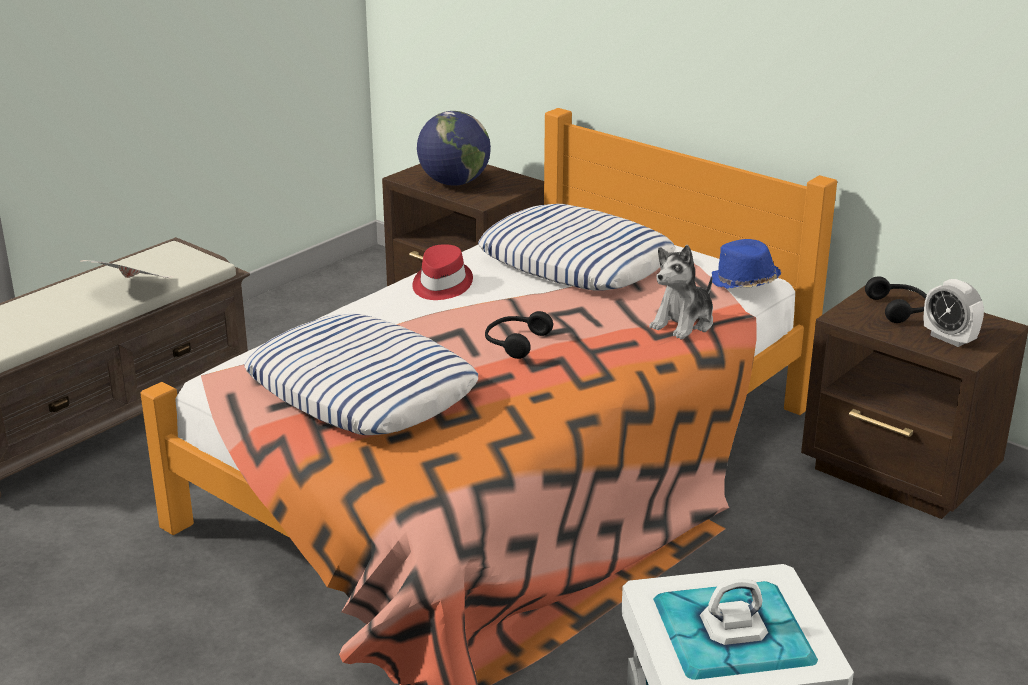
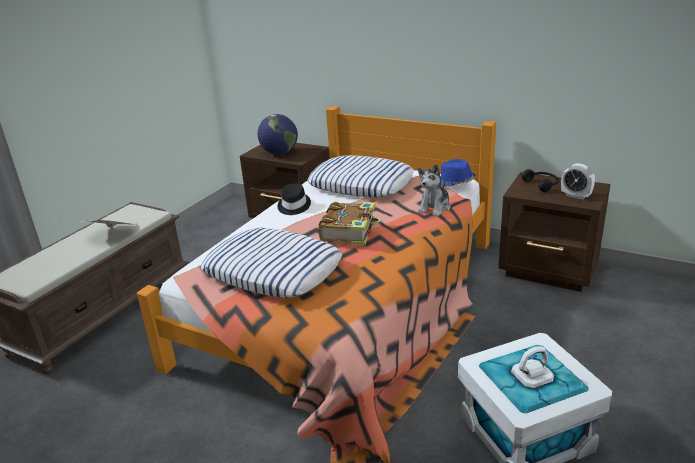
camera: 10 degrees left, 0 degrees up
red hat [412,244,473,300] -> black hat [278,184,311,215]
black headphones [485,311,553,359] -> book [319,202,381,246]

